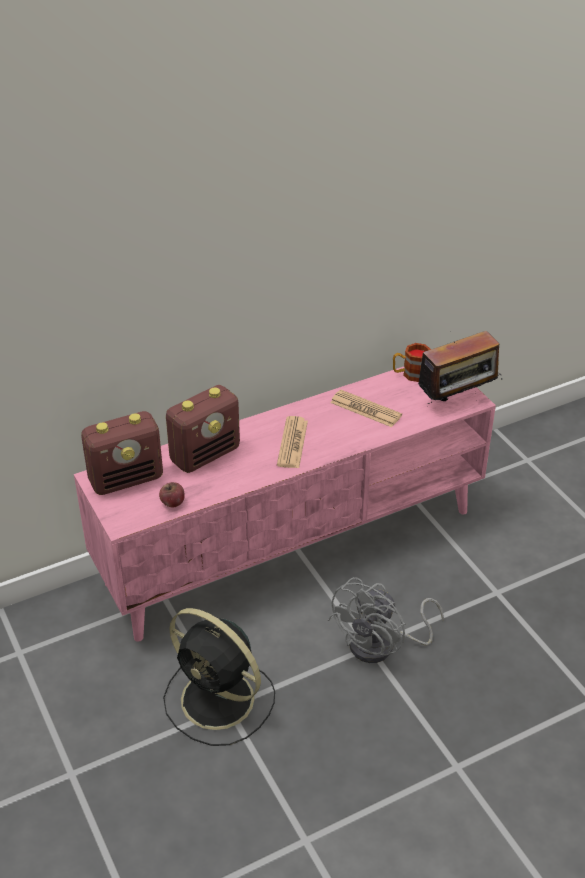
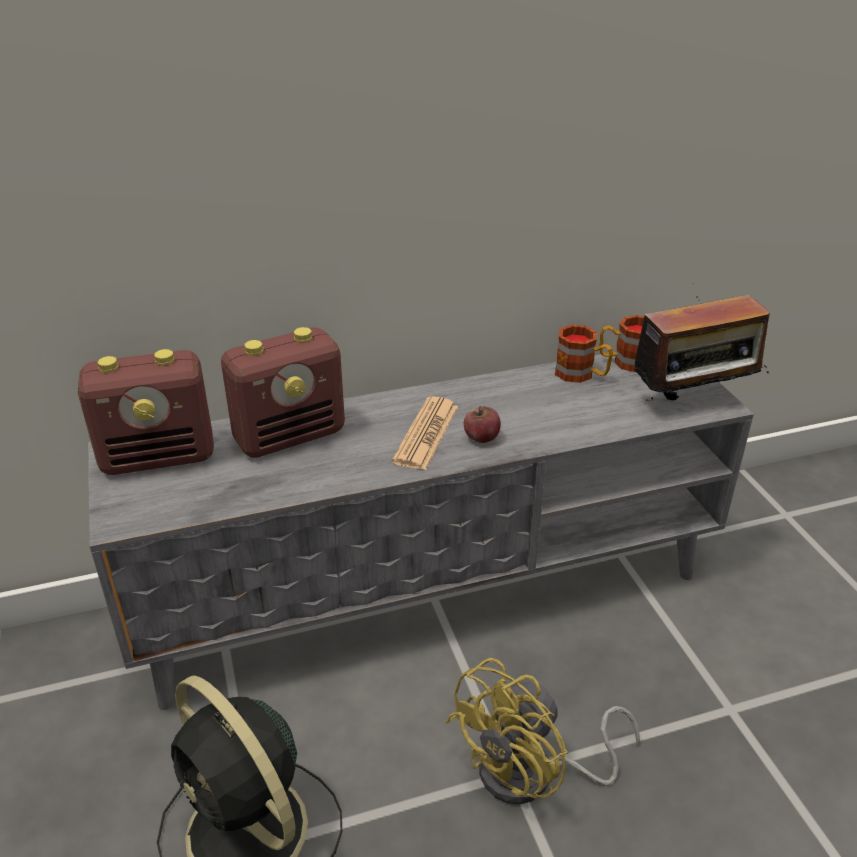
camera: 10 degrees right, 5 degrees down
pink tv stand [74,367,496,642] -> grey tv stand [88,354,754,710]
apple [159,482,185,507] -> apple moved to [464,406,501,443]
grey fan [328,577,444,663] -> yellow fan [445,658,640,805]
newspaper [330,390,402,427] -> none
none -> mug [555,325,613,383]

